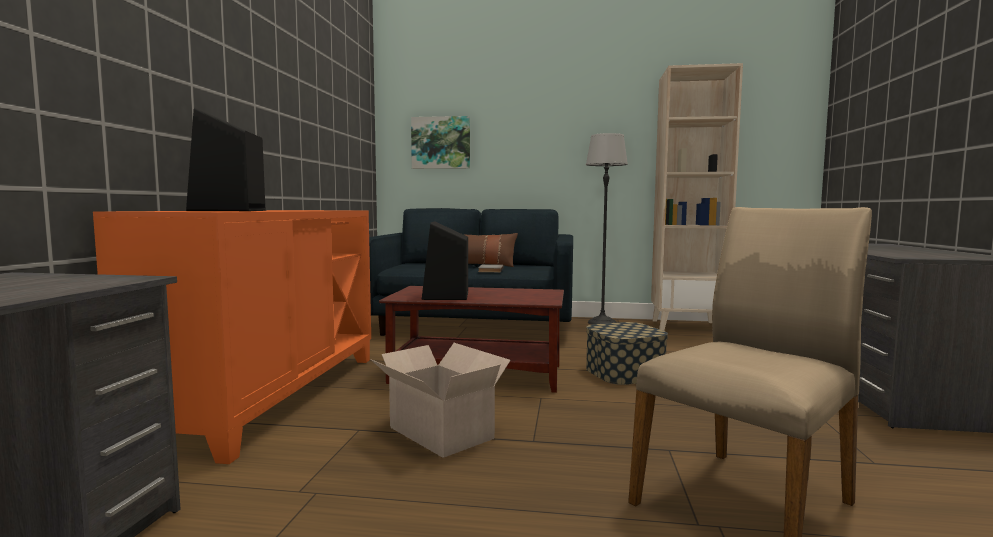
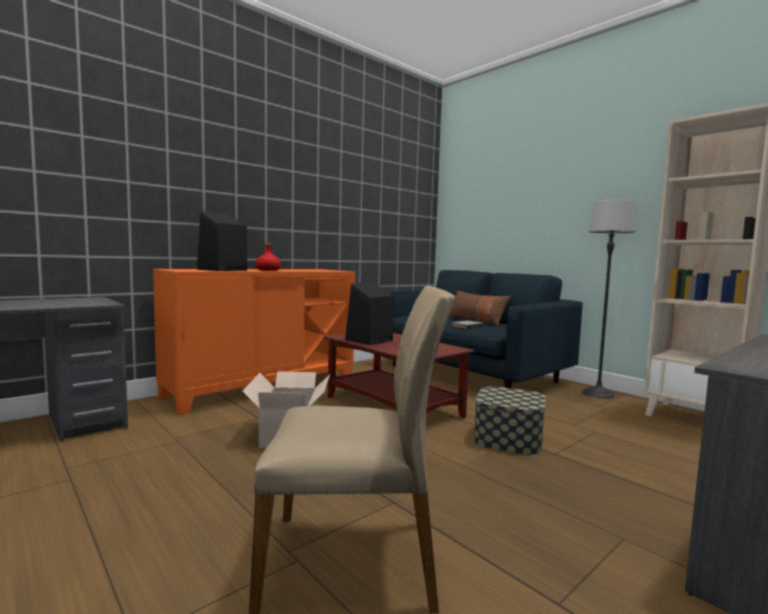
camera: 40 degrees right, 0 degrees up
picture [411,116,470,169] -> none
none -> red bottle [255,243,281,271]

